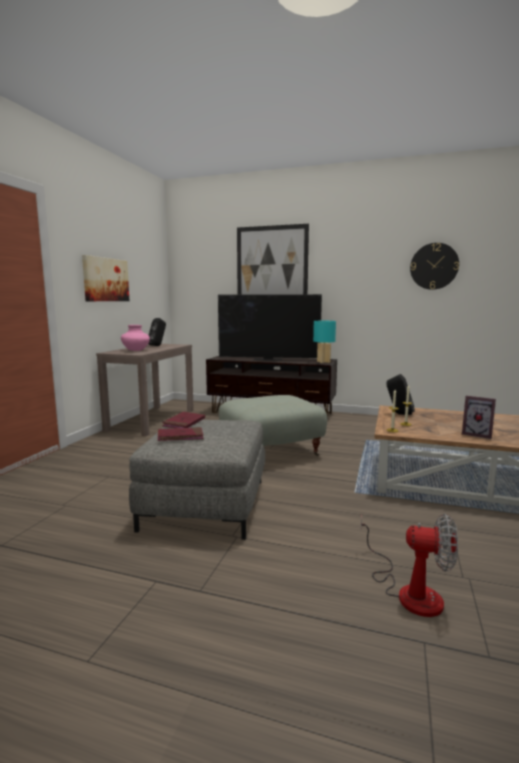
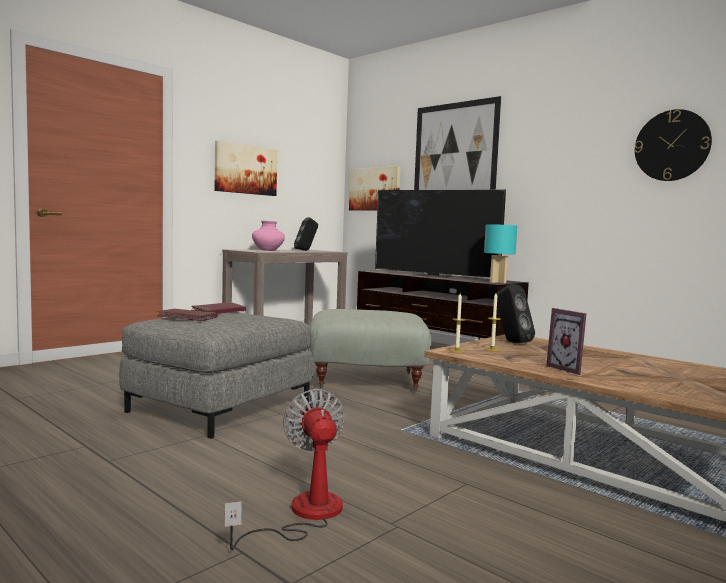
camera: 25 degrees right, 5 degrees down
fan [361,514,458,617] -> fan turned 150 degrees counterclockwise [225,389,345,550]
none -> picture [349,166,401,211]

